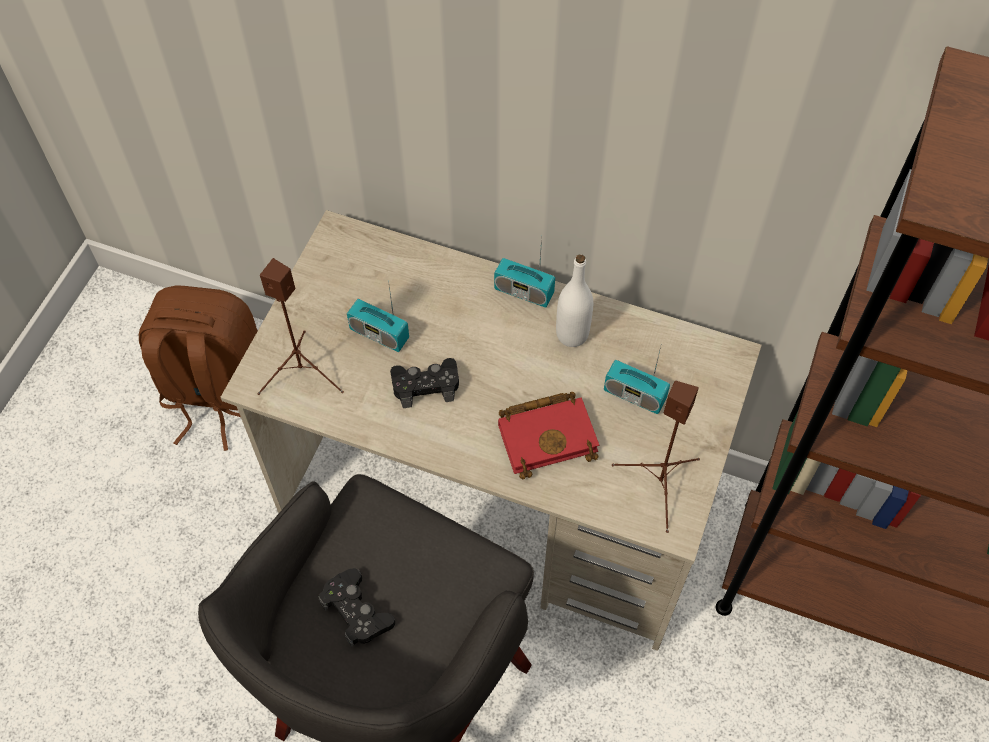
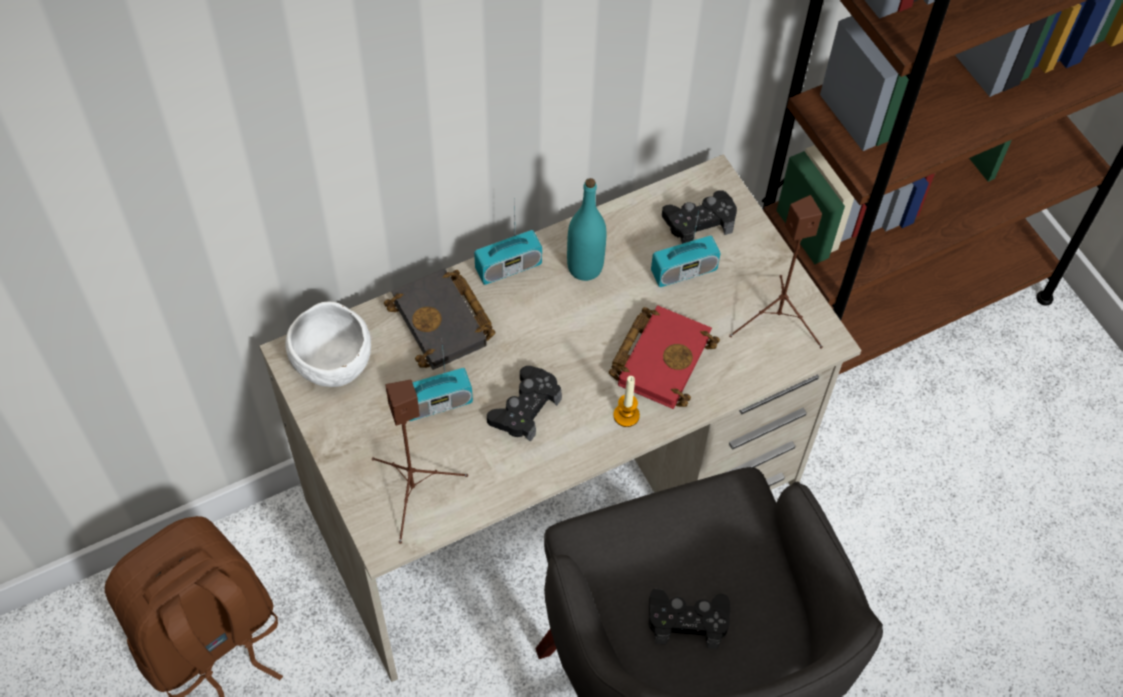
camera: 50 degrees left, 0 degrees up
white bottle [556,254,593,347] -> turquoise bottle [567,178,607,281]
none -> white bowl [285,301,371,387]
none -> black book [384,268,496,370]
none -> candle [613,376,640,427]
none -> black game controller [662,190,737,244]

